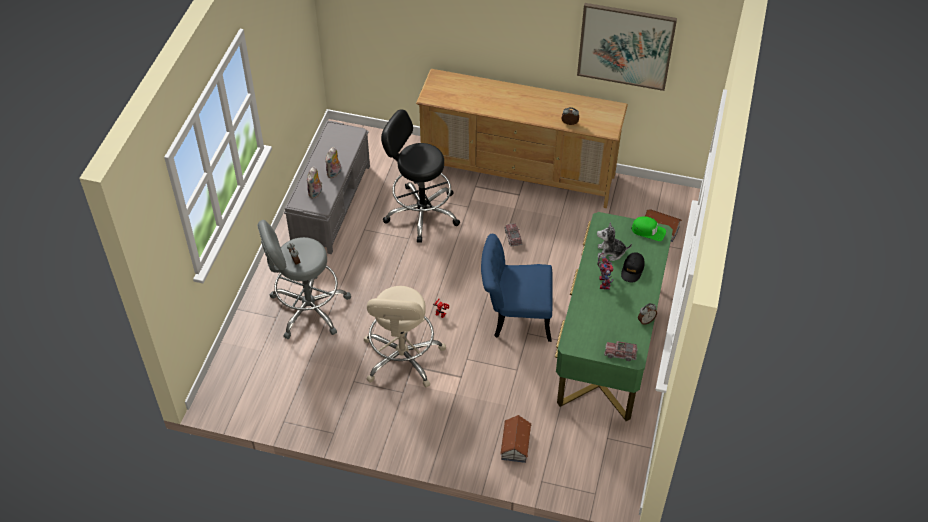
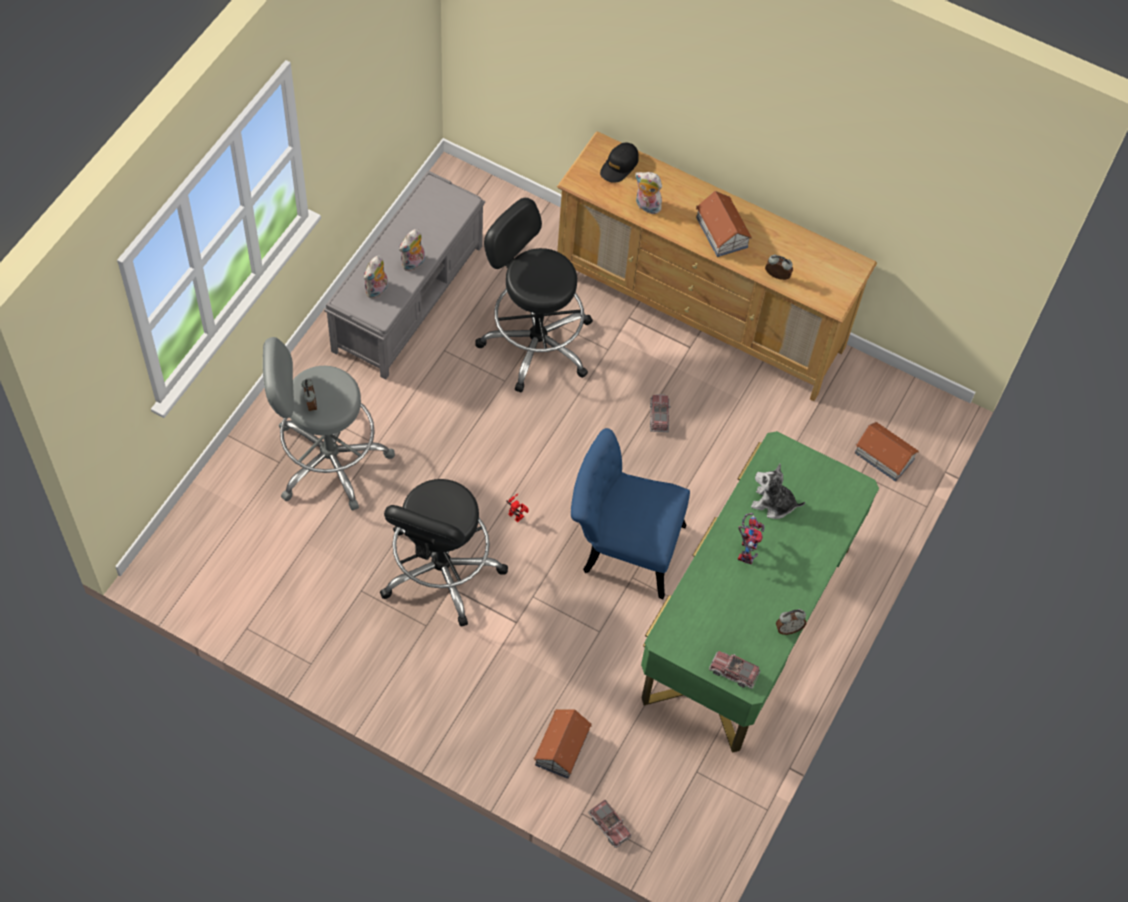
camera: 10 degrees right, 10 degrees up
beige stool [364,286,446,387] -> black stool [380,479,508,627]
picture [577,3,677,91] -> none
black cap [621,252,644,283] -> black cap moved to [600,142,639,183]
green cap [631,217,666,241] -> none
none -> toy truck [588,800,631,848]
none -> plush toy [635,172,662,215]
none -> toy house [696,191,752,257]

